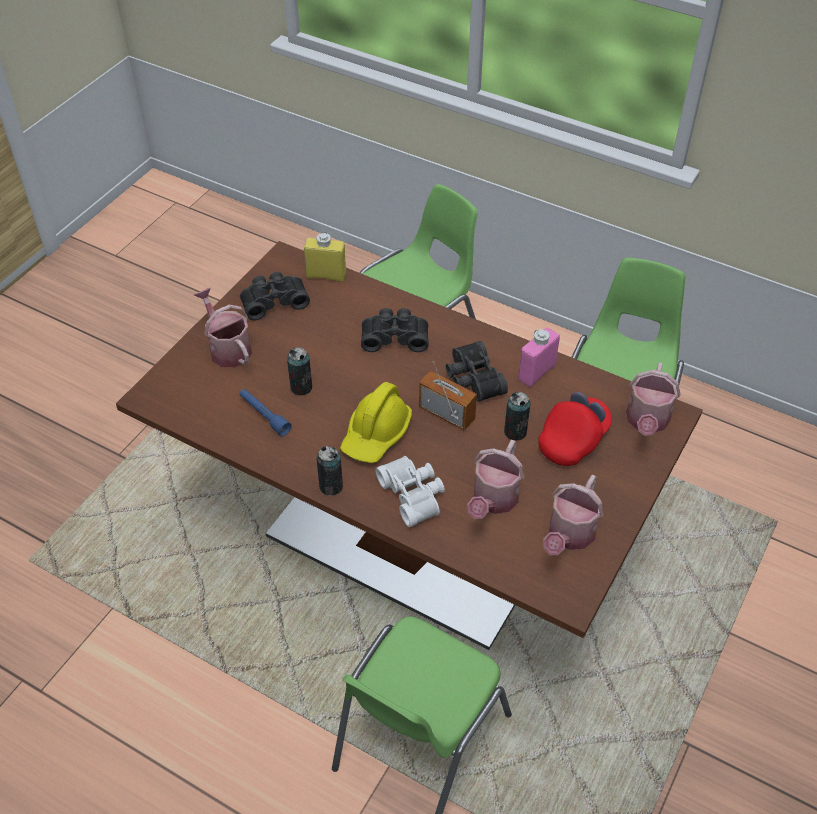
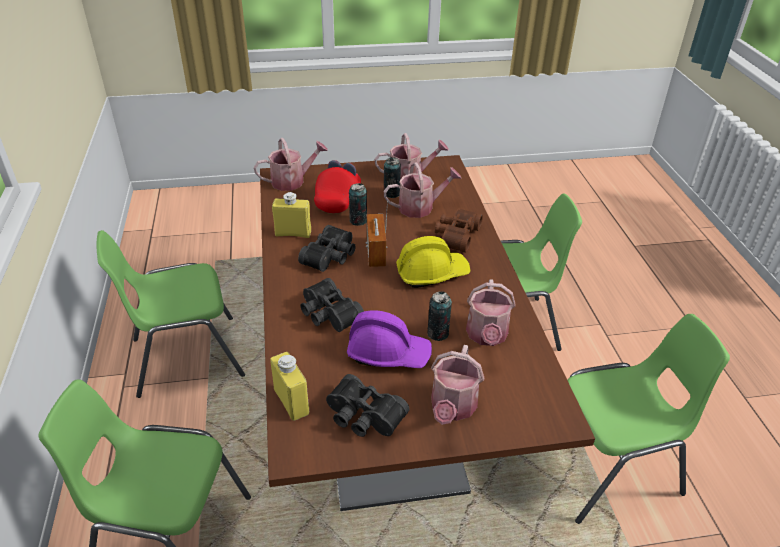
camera: 130 degrees left, 10 degrees down
blue flashlight [239,389,292,436] -> watering can [466,279,516,346]
can [317,446,343,496] -> can moved to [384,158,401,198]
white binoculars [375,456,445,527] -> brown binoculars [435,208,483,253]
pink bottle [518,328,560,387] -> yellow bottle [272,192,311,238]
red cap [538,392,612,466] -> red cap turned 105 degrees clockwise [314,160,361,213]
none -> purple hard hat [347,311,432,368]
none -> green chair [567,314,730,524]

